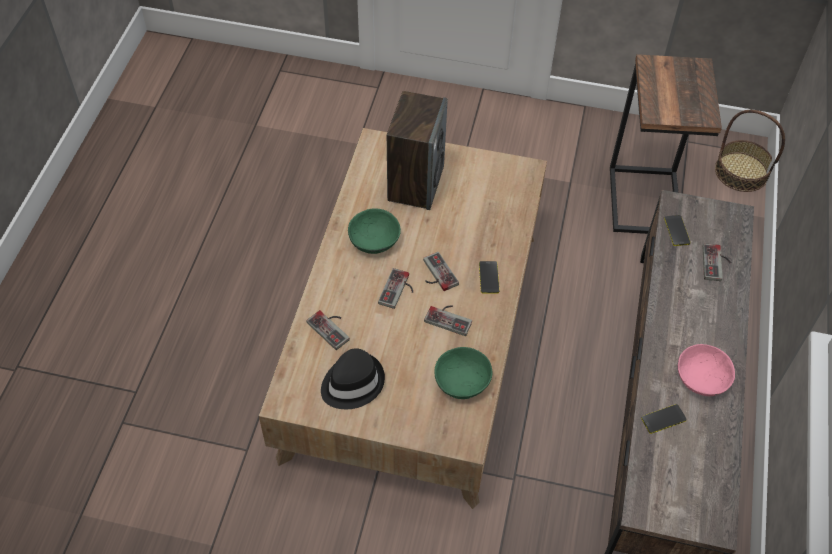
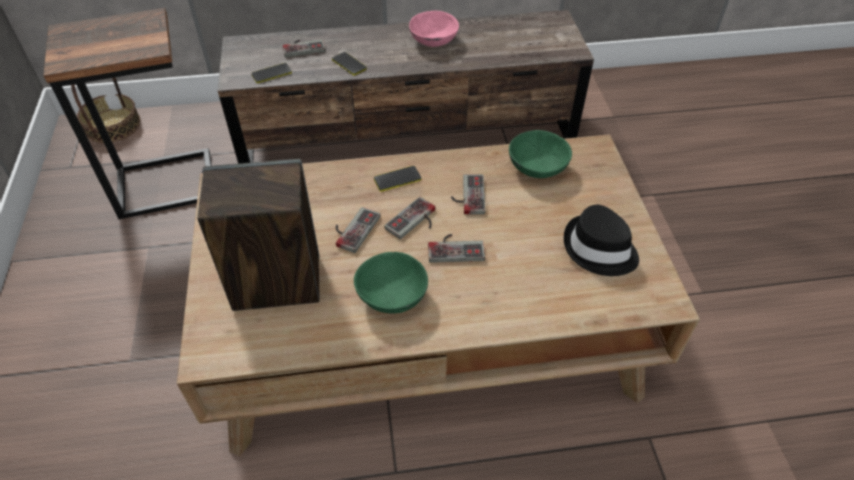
camera: 110 degrees left, 5 degrees down
game controller [306,310,350,350] -> game controller moved to [336,207,380,253]
phone [641,404,687,434] -> phone moved to [332,52,367,75]

